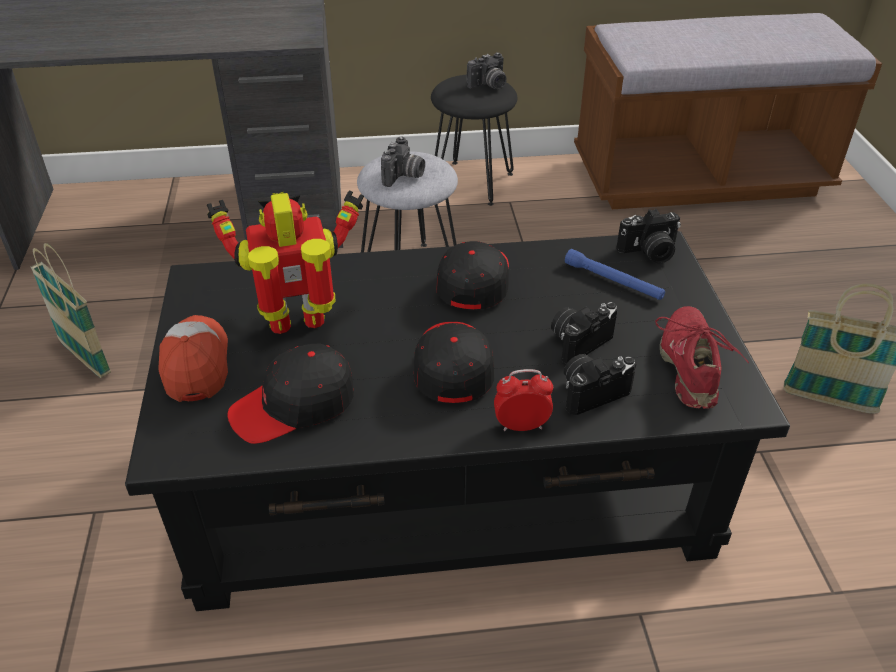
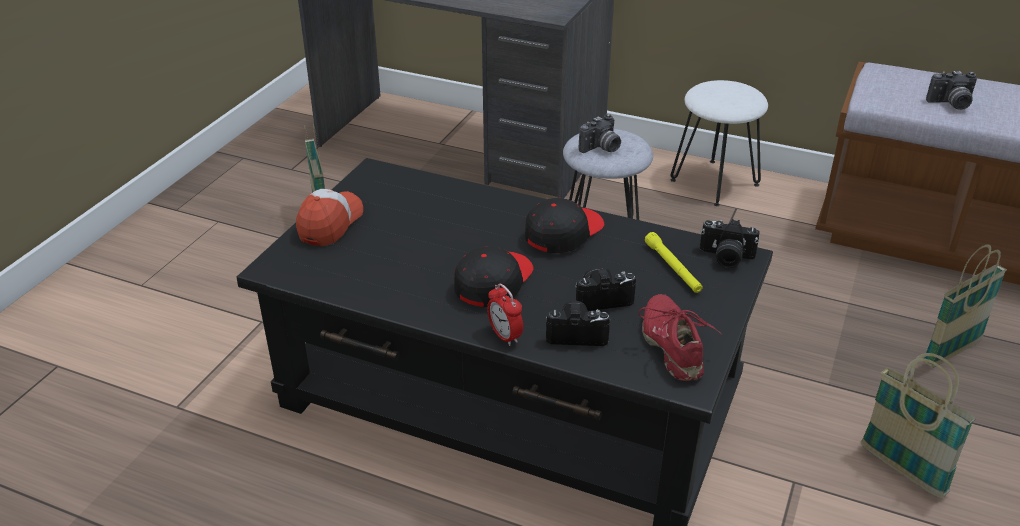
camera: 30 degrees right, 5 degrees down
toy robot [207,190,364,334] -> none
black cap [228,344,354,444] -> none
black stool [431,75,517,206] -> white stool [671,80,768,206]
camera [467,52,507,89] -> camera moved to [926,71,977,110]
alarm clock [494,369,553,431] -> alarm clock turned 150 degrees counterclockwise [487,284,523,346]
blue flashlight [565,249,665,300] -> yellow flashlight [645,232,703,293]
red shoe [655,306,749,409] -> red shoe turned 45 degrees counterclockwise [638,294,722,381]
none -> basket [924,244,1007,368]

